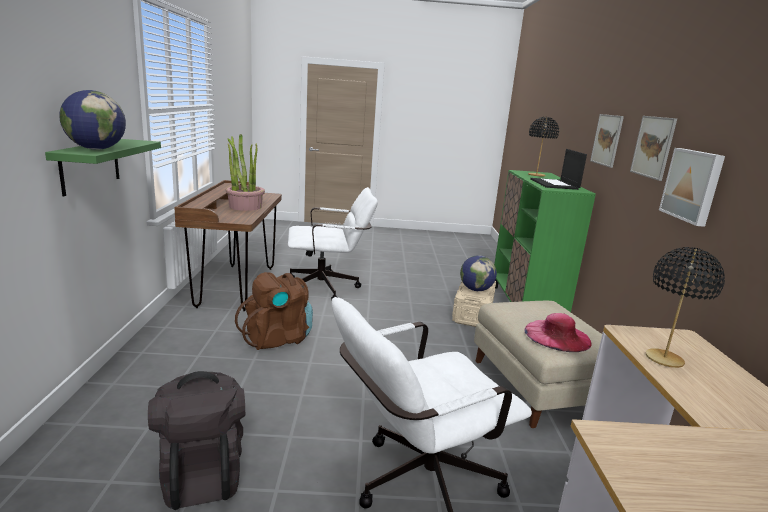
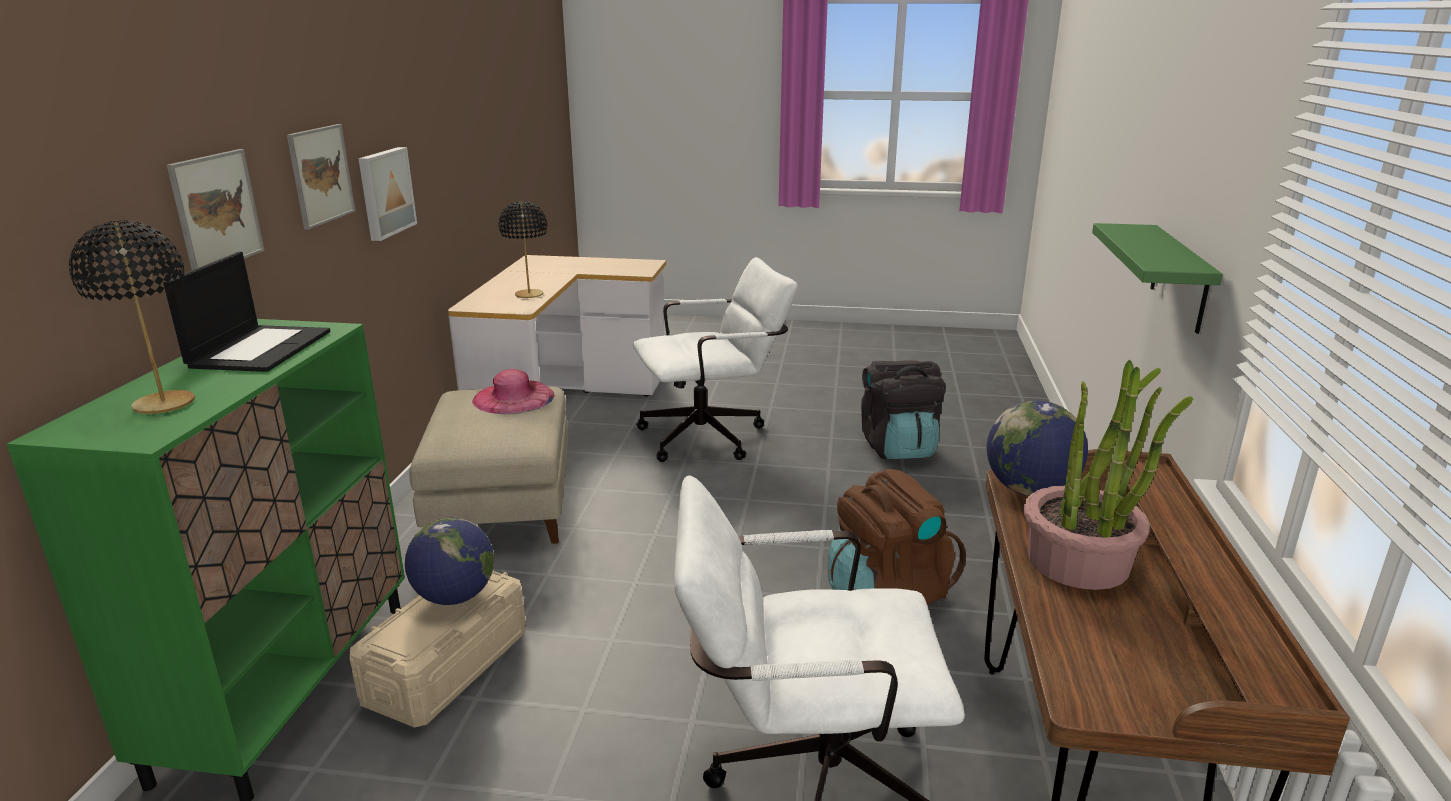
camera: 170 degrees left, 5 degrees up
globe [59,90,126,150] -> globe moved to [986,401,1088,496]

